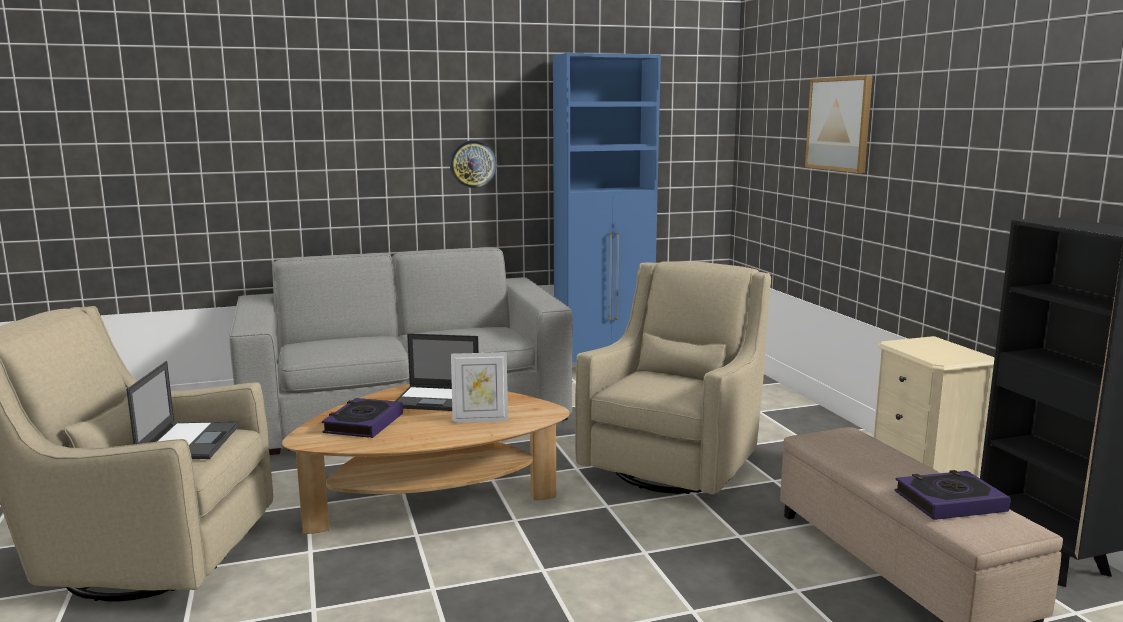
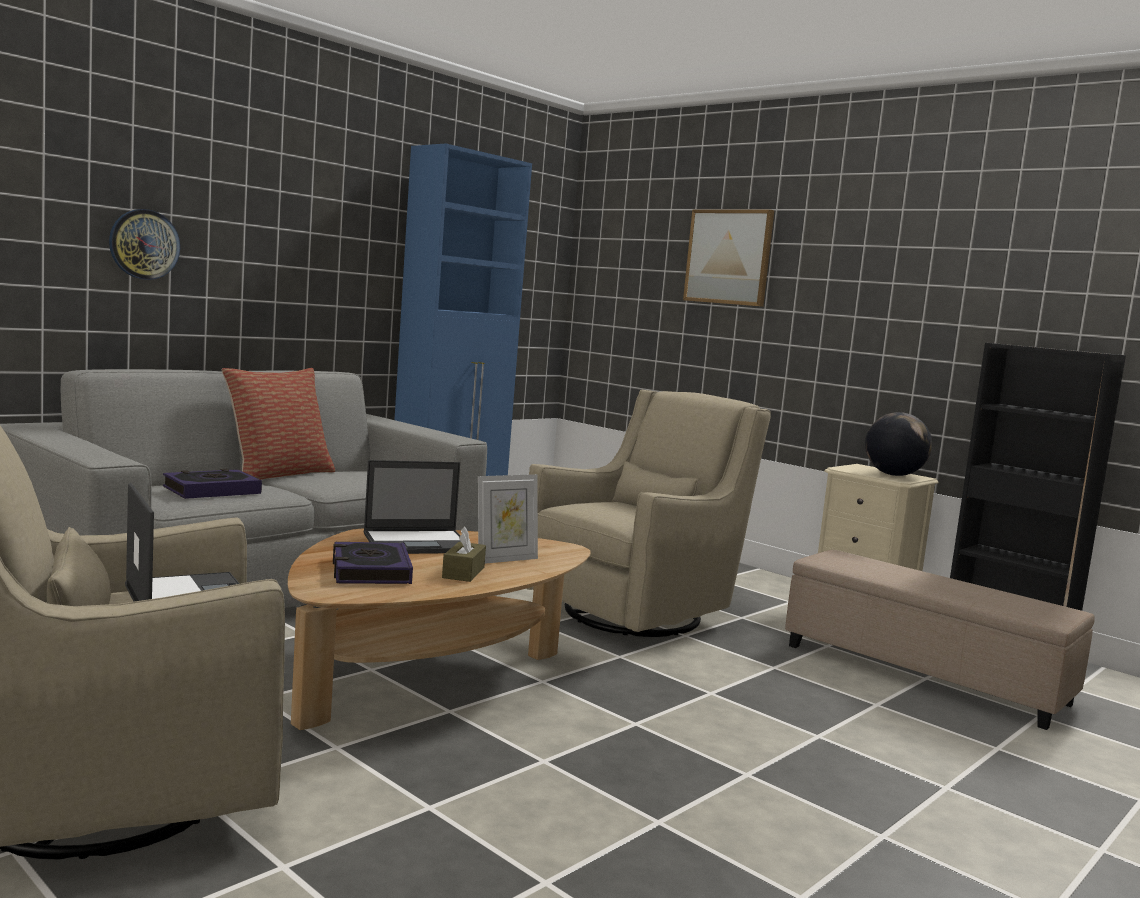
camera: 30 degrees left, 5 degrees down
wall clock [450,140,497,188] -> wall clock moved to [109,209,180,280]
beige armchair [575,261,771,495] -> beige armchair turned 45 degrees clockwise [527,390,771,637]
book [894,470,1011,520] -> book moved to [163,469,262,499]
none -> pillow [222,368,335,480]
none -> brown tissue box [442,527,486,582]
none -> globe [865,412,932,476]

